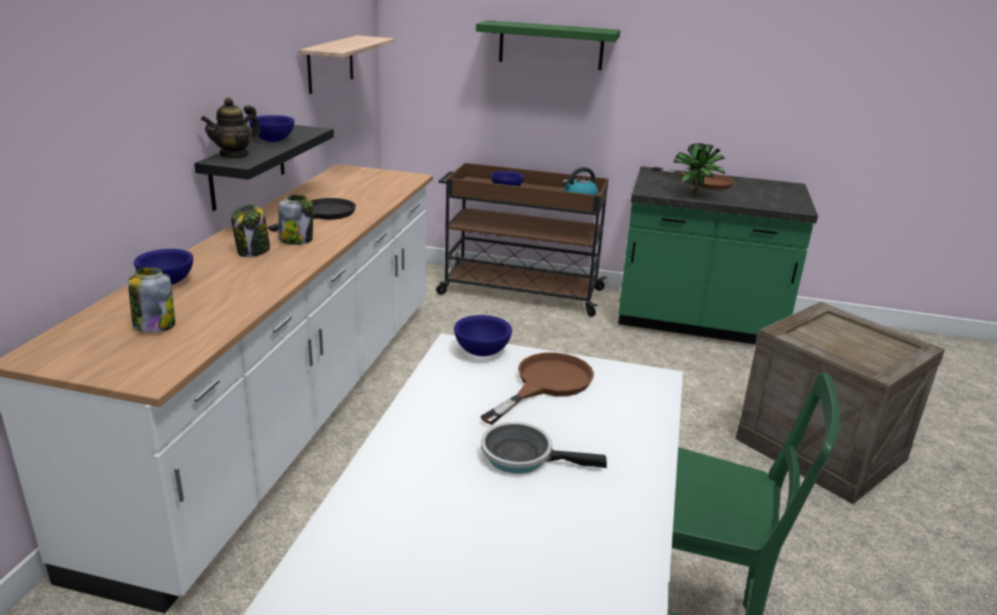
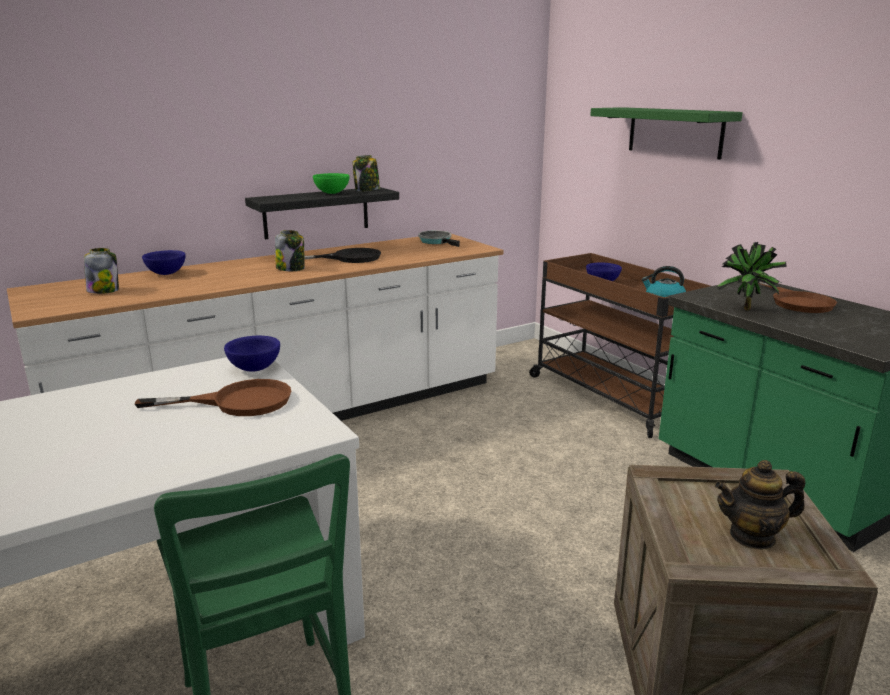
camera: 45 degrees right, 5 degrees down
teapot [201,98,261,159] -> teapot moved to [715,460,805,550]
jar [231,204,270,257] -> jar moved to [352,155,380,192]
blue bowl [249,115,295,142] -> green bowl [313,173,350,194]
shelf [299,35,395,94] -> none
frying pan [481,422,607,473] -> frying pan moved to [418,231,460,247]

